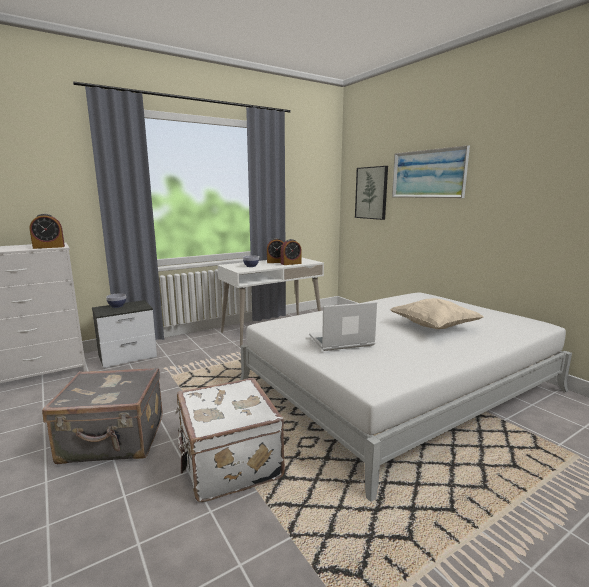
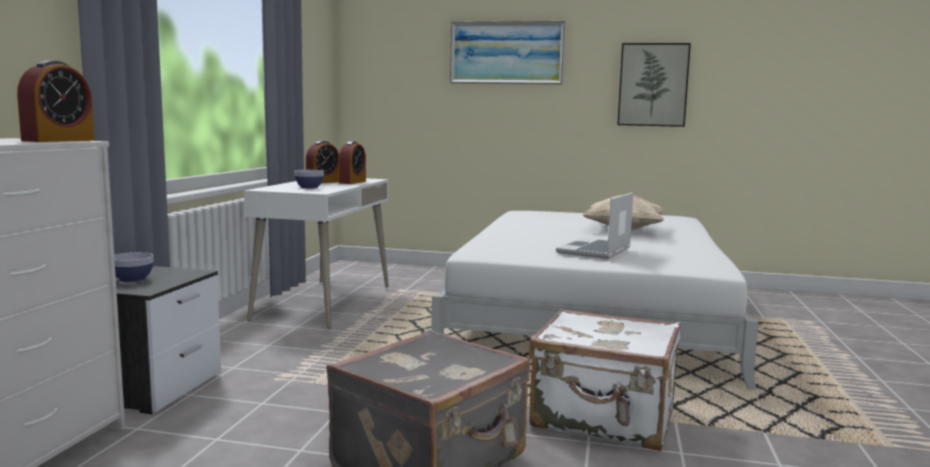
camera: 45 degrees left, 5 degrees down
picture [355,166,388,220] -> picture moved to [617,43,691,127]

